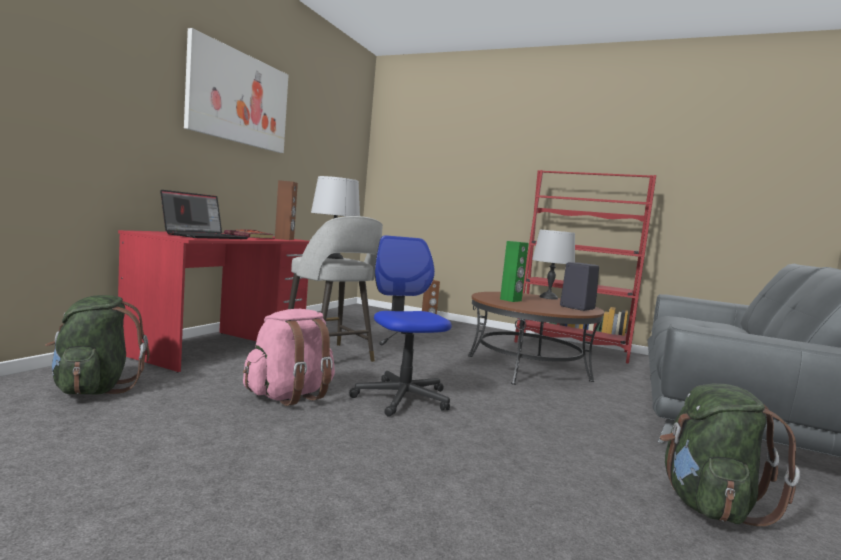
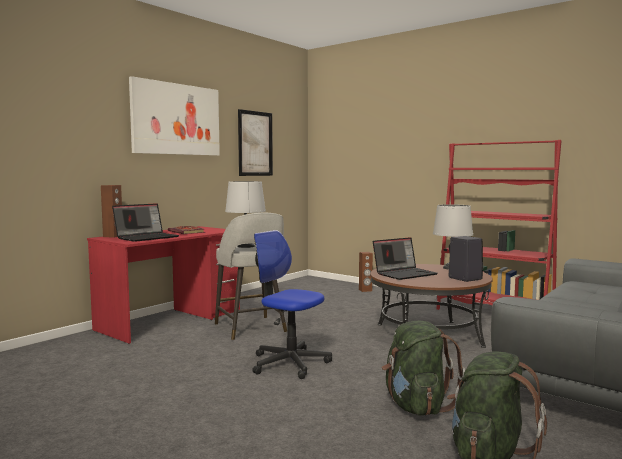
camera: 15 degrees right, 0 degrees up
green backpack [45,295,150,394] -> green backpack moved to [382,321,465,415]
pink backpack [243,309,335,406] -> none
brown speaker [275,180,298,240] -> brown speaker moved to [101,185,122,238]
office chair [349,235,452,417] -> office chair turned 45 degrees counterclockwise [252,230,332,379]
green speaker [500,241,529,302] -> laptop [373,237,438,280]
none -> picture [238,109,273,176]

